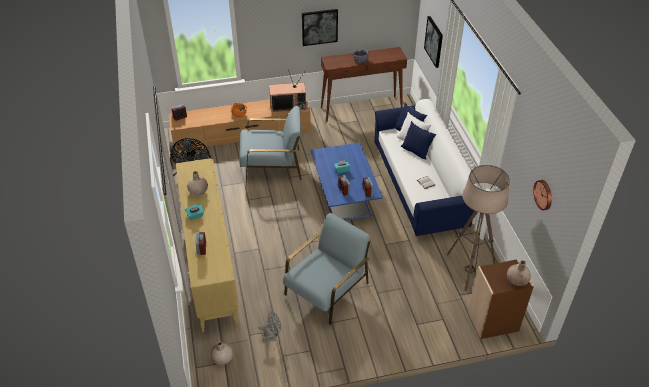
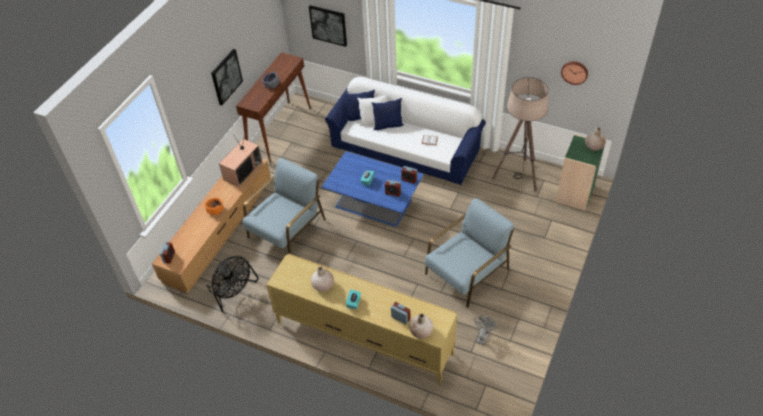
camera: 50 degrees left, 5 degrees up
beige vase [210,341,233,365] -> beige vase moved to [409,313,433,338]
blue armchair [283,213,371,325] -> blue armchair turned 60 degrees clockwise [425,198,514,308]
brown bookcase [468,259,534,339] -> green bookcase [556,134,604,211]

